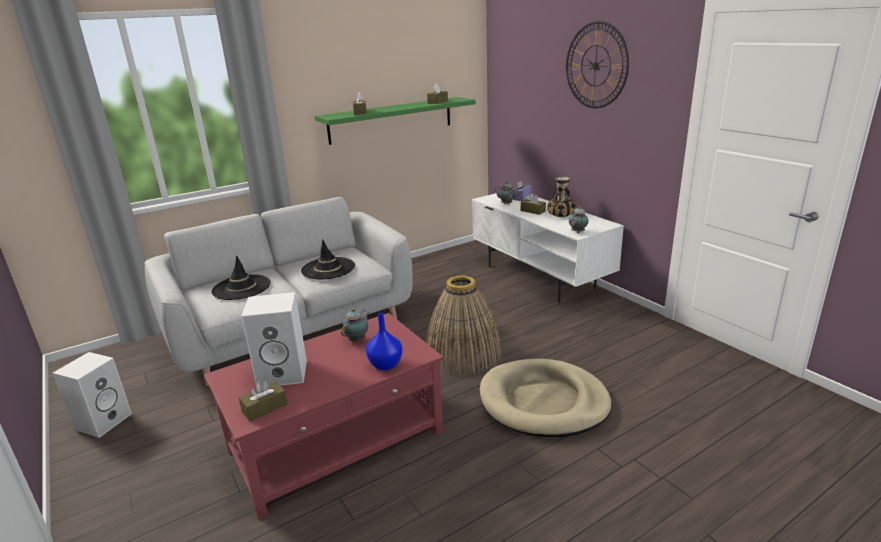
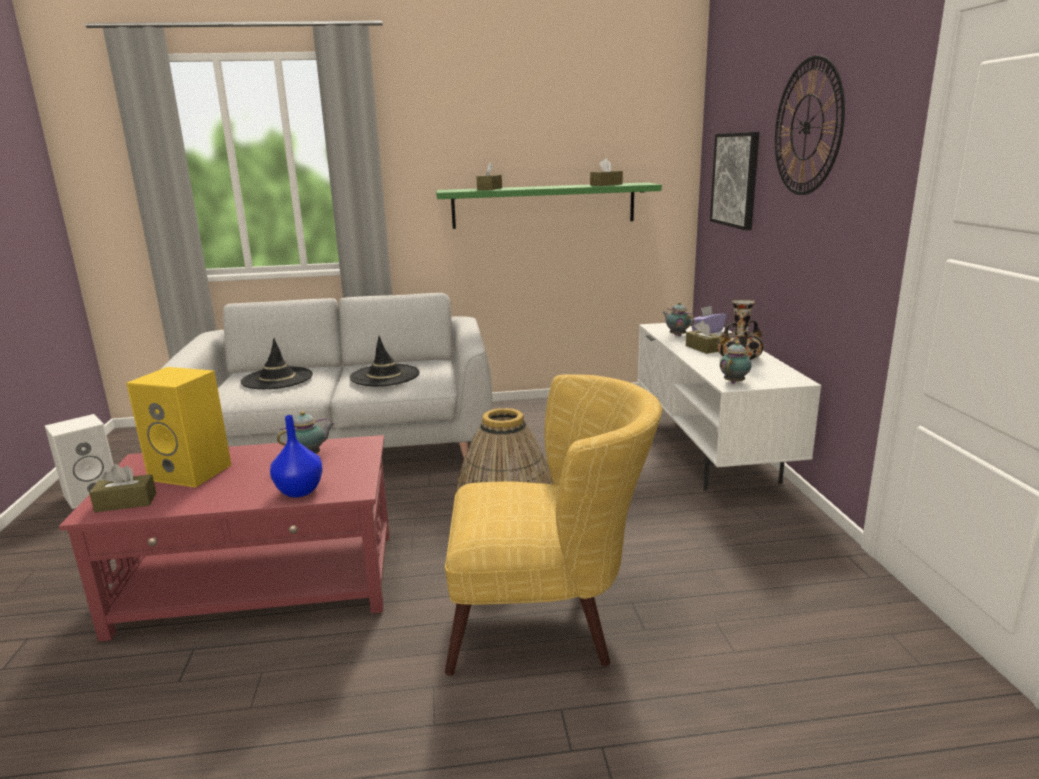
camera: 25 degrees right, 5 degrees down
white speaker [241,292,307,387] -> yellow speaker [126,367,231,487]
beige dog bed [480,359,612,437] -> yellow armchair [445,374,662,676]
none -> picture [710,132,759,230]

